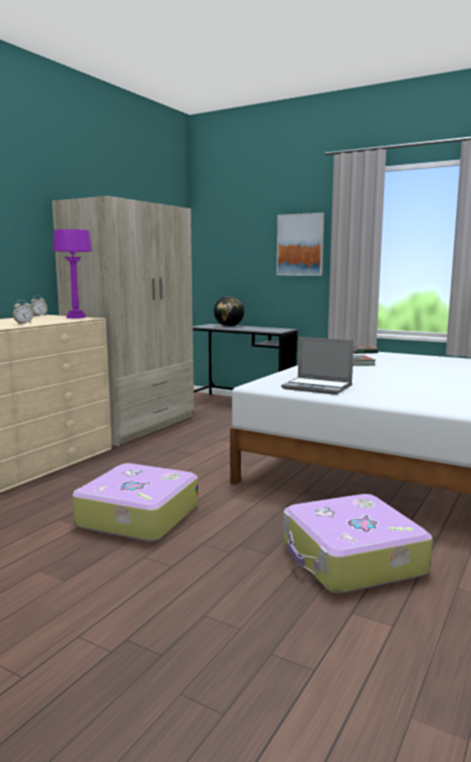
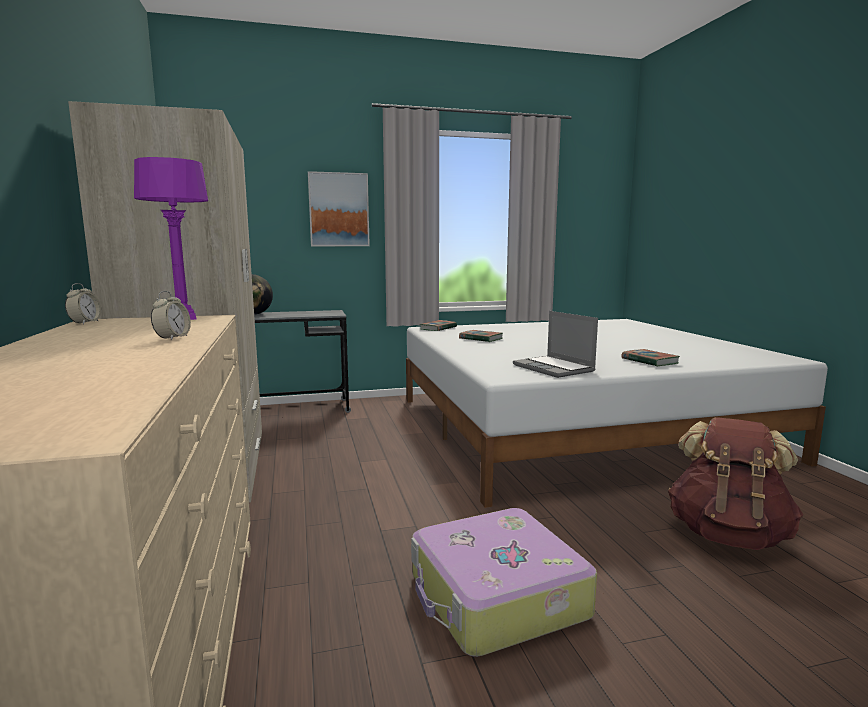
camera: 45 degrees left, 0 degrees up
laptop [281,337,354,395] -> laptop turned 75 degrees clockwise [513,311,598,378]
suitcase [283,494,432,594] -> brown backpack [668,417,803,550]
none -> book [621,349,680,367]

